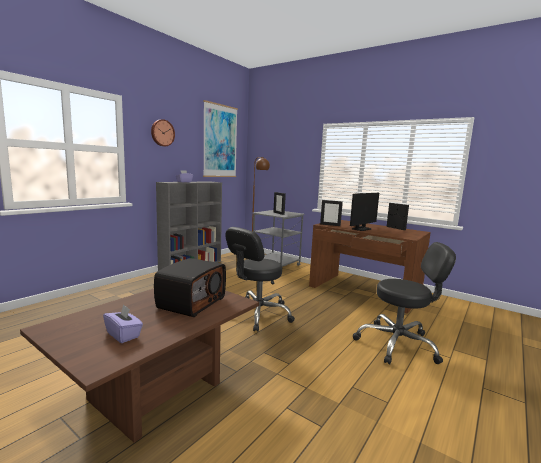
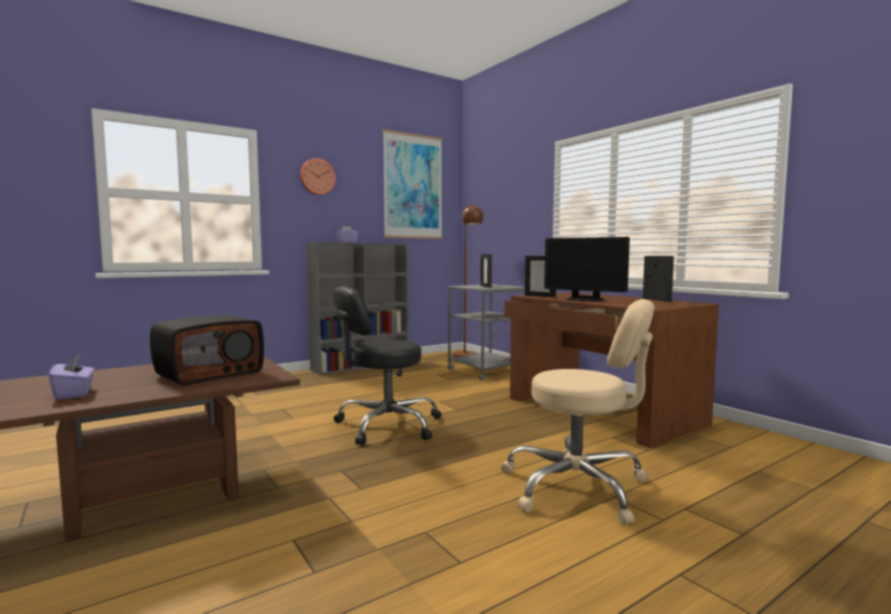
camera: 20 degrees right, 5 degrees down
monitor [350,193,379,231] -> monitor turned 60 degrees clockwise [544,237,630,302]
black office chair [353,242,456,365] -> beige office chair [501,299,655,525]

